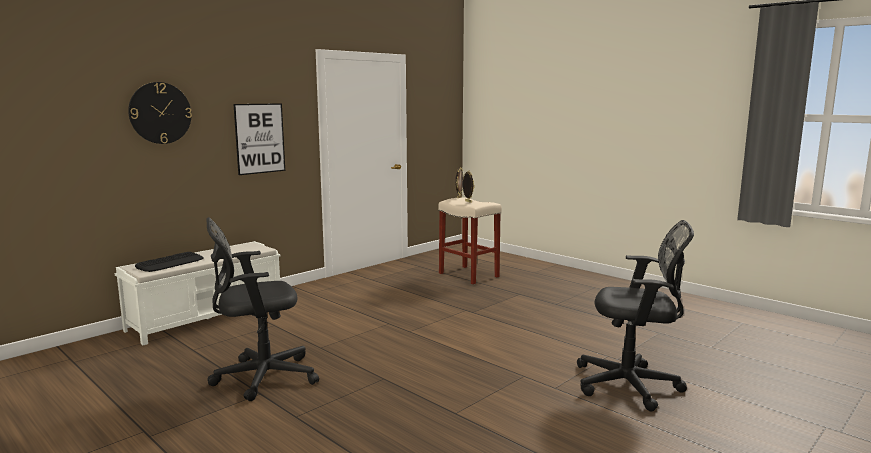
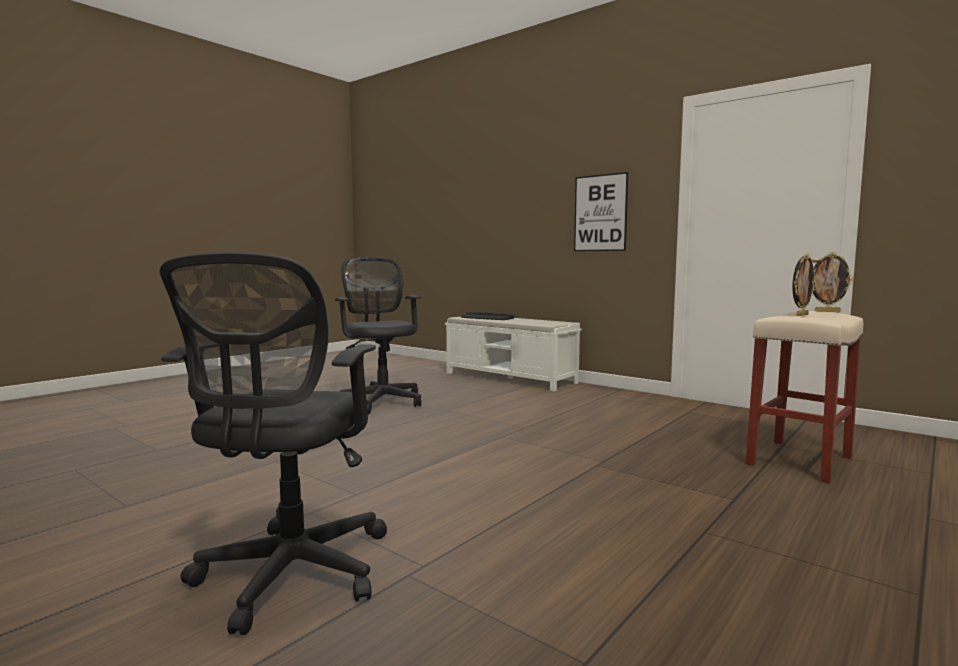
camera: 85 degrees right, 5 degrees down
wall clock [128,82,192,144] -> none

